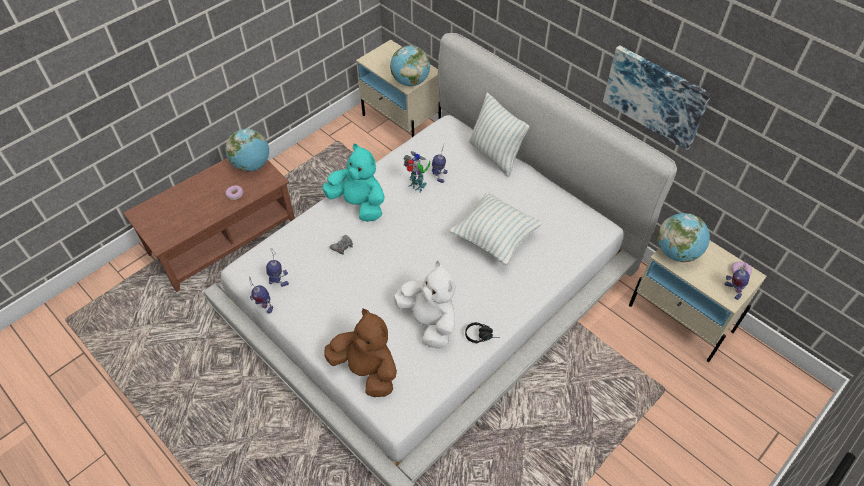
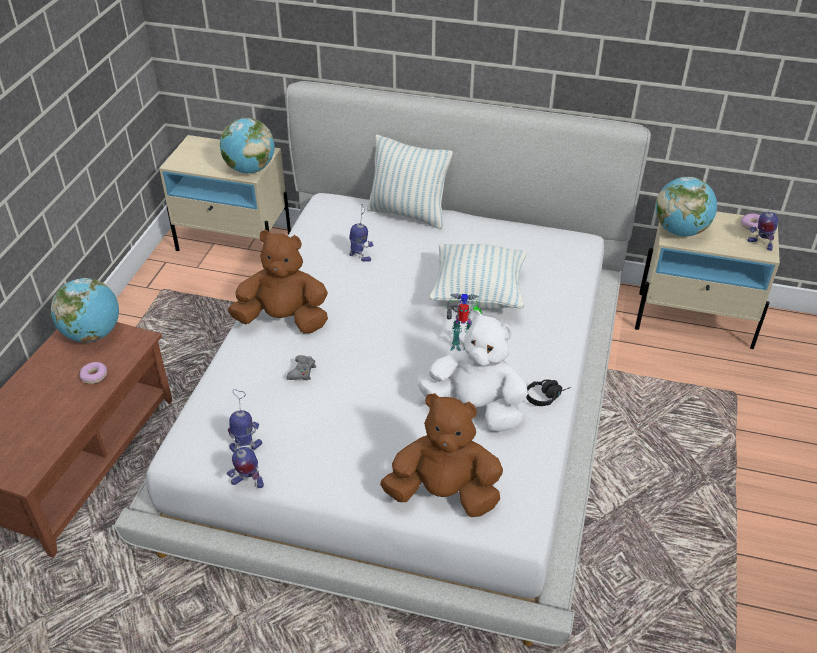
camera: 30 degrees left, 10 degrees down
turquoise plush toy [323,144,385,222] -> brown plush toy [228,230,328,333]
toy robot [403,151,430,193] -> toy robot moved to [447,293,482,351]
picture [603,45,712,150] -> none

